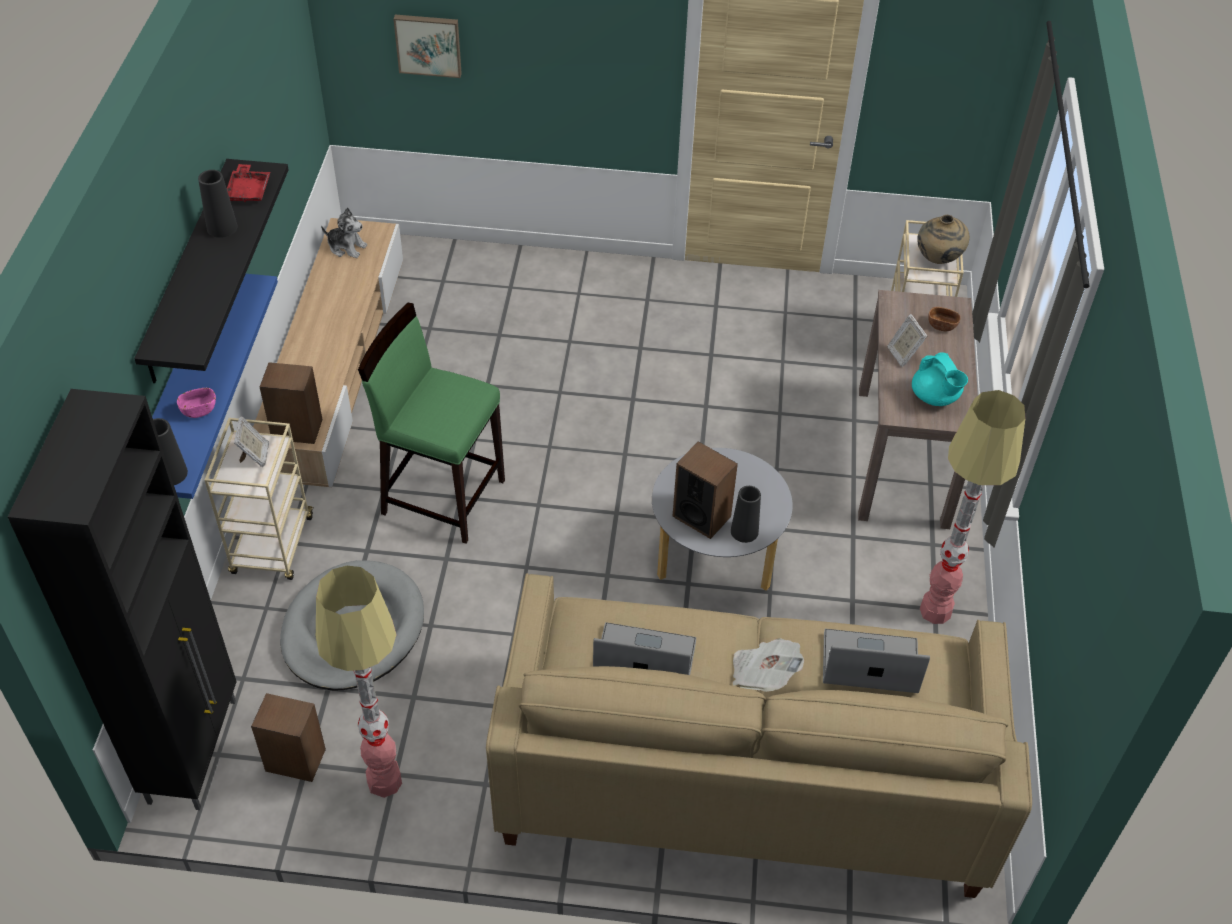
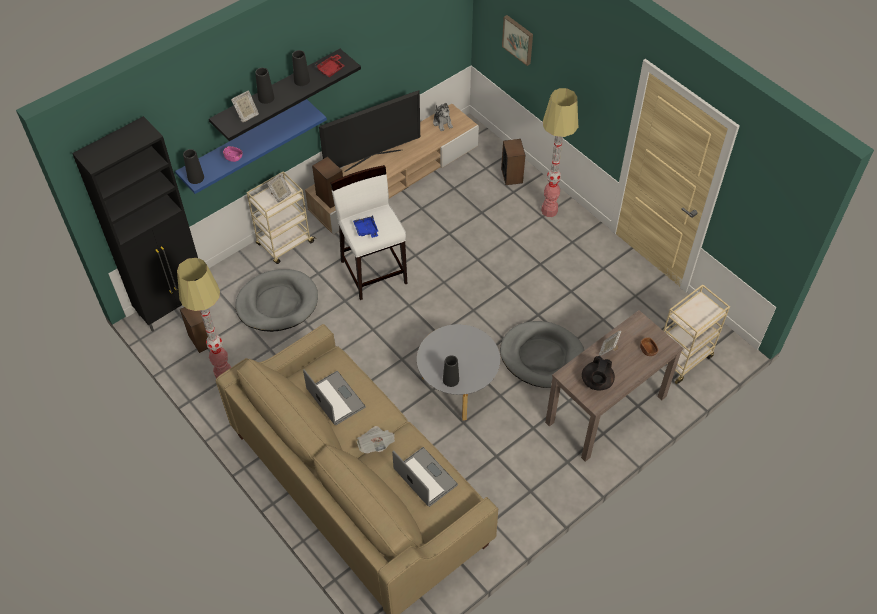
camera: 45 degrees right, 5 degrees up
green stool [358,303,505,544] -> white stool [330,165,407,300]
speaker [672,441,738,539] -> speaker moved to [501,139,526,185]
turquoise teapot [912,352,968,406] -> black teapot [582,356,615,390]
beige vase [917,215,970,264] -> none
floor lamp [920,390,1026,624] -> floor lamp moved to [541,88,578,217]
none -> picture frame [231,91,259,123]
none -> black vase [255,68,275,104]
none -> television [319,90,420,172]
none -> blue tray [353,215,378,238]
none -> grey dog bed [500,321,585,388]

